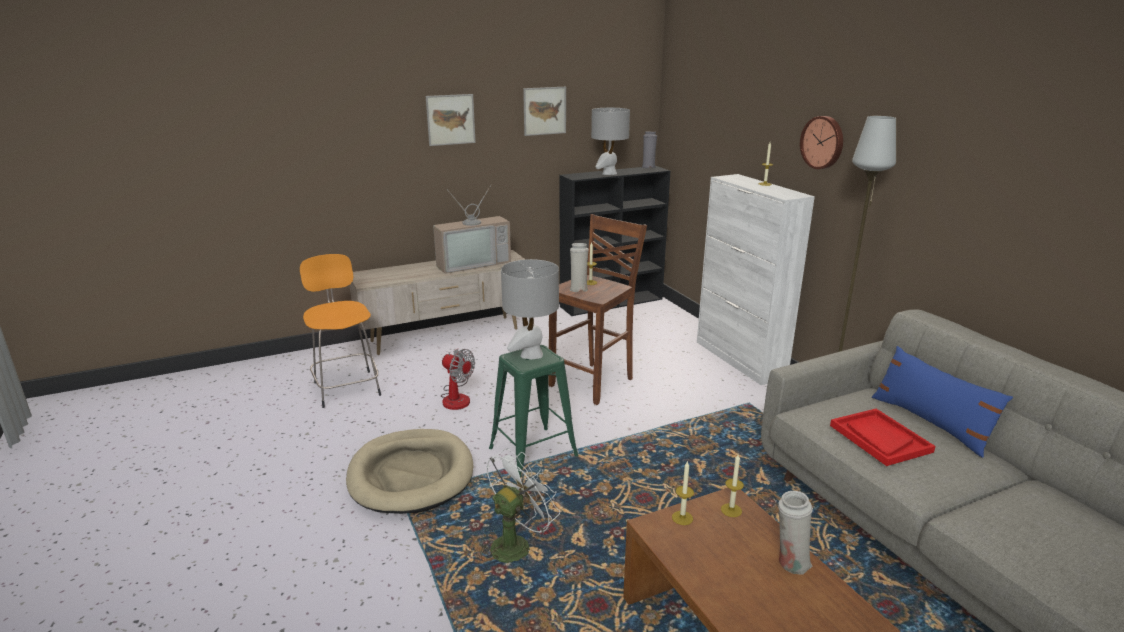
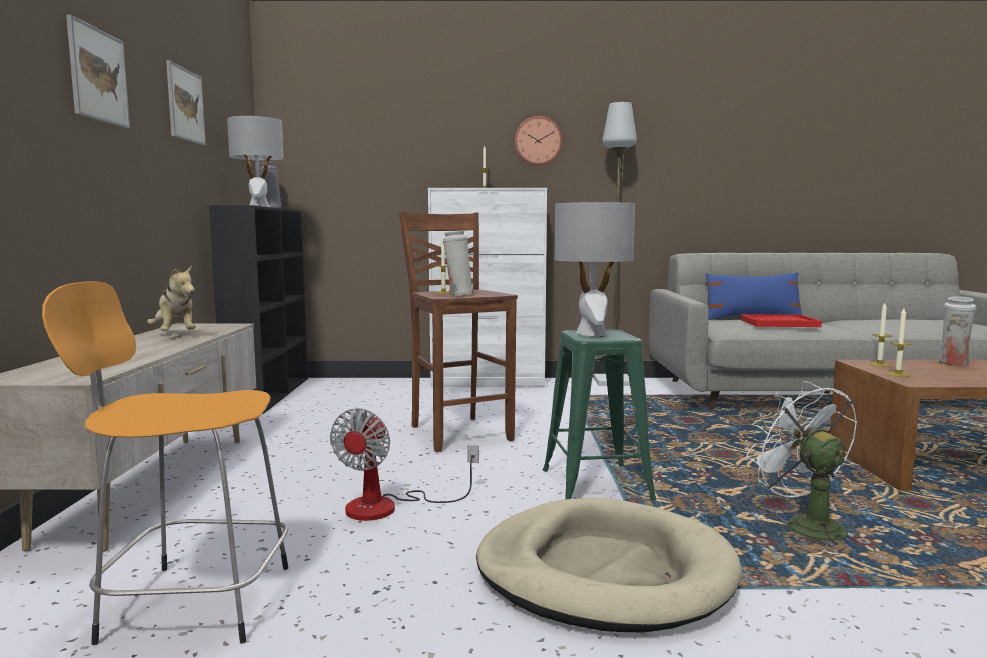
camera: 65 degrees left, 15 degrees down
television [433,184,511,274] -> plush toy [147,266,196,330]
fan [441,349,475,410] -> fan turned 135 degrees clockwise [330,408,479,521]

